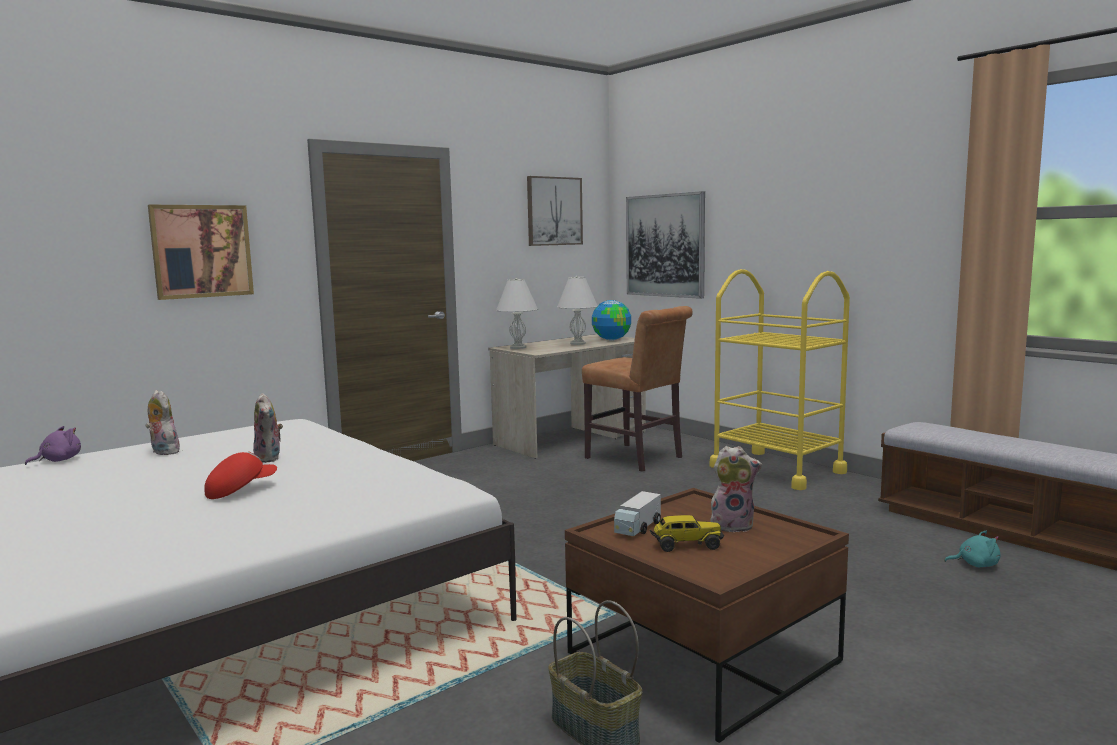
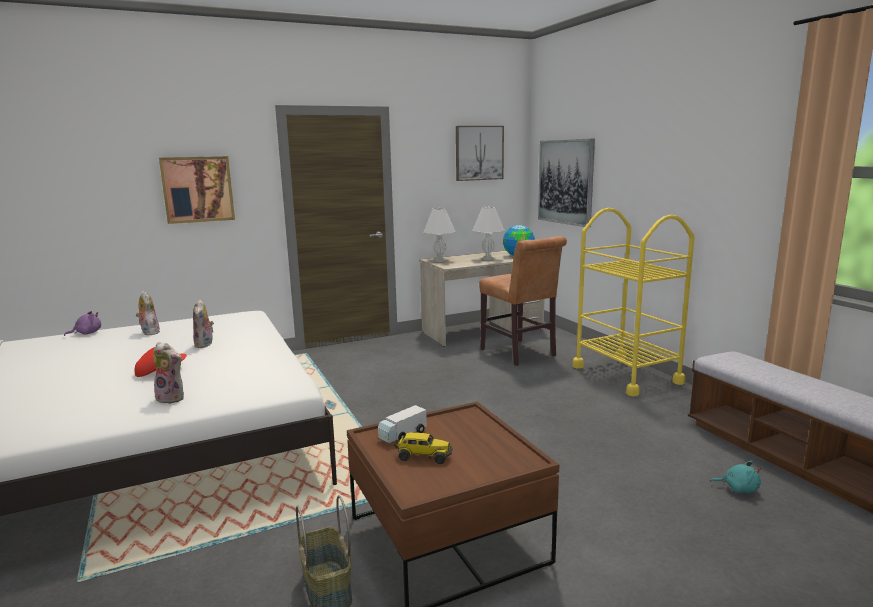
camera: 15 degrees right, 5 degrees up
plush toy [710,446,762,533] -> plush toy moved to [153,342,184,404]

